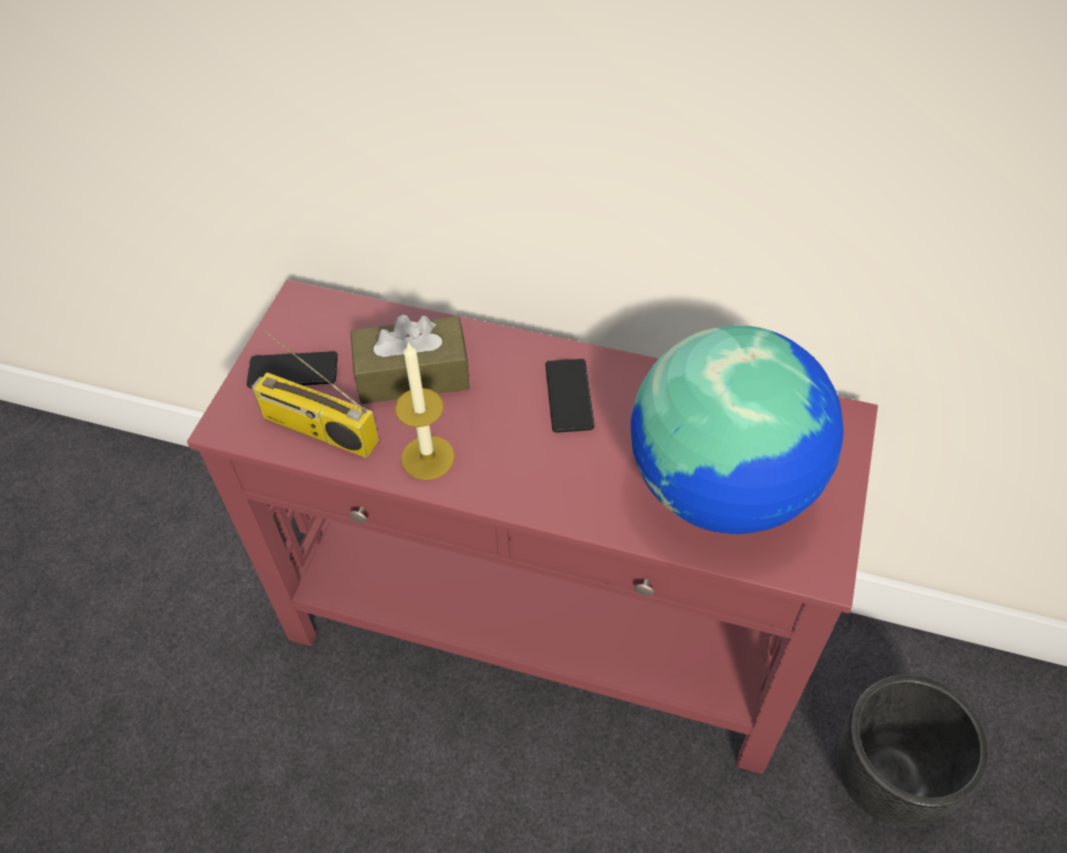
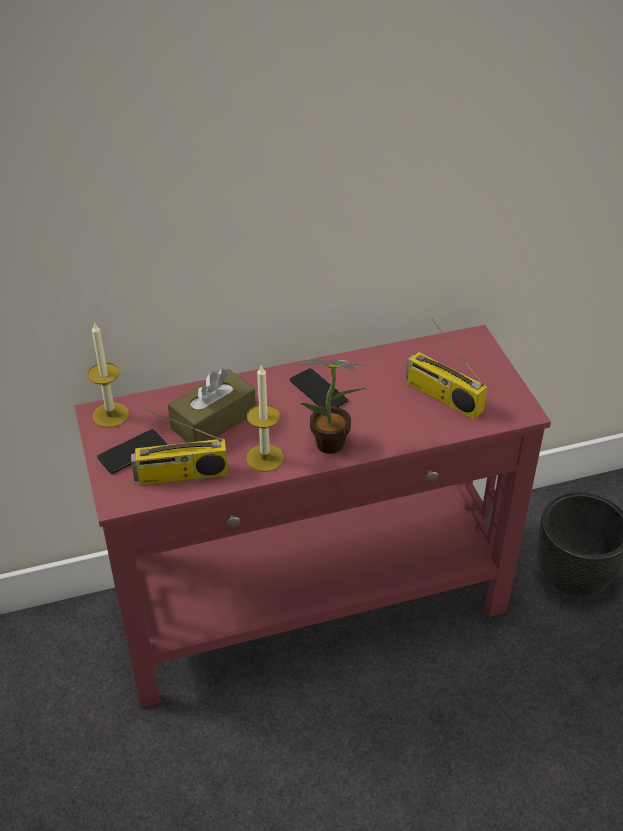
camera: 35 degrees left, 10 degrees down
globe [631,325,844,534] -> radio [406,319,487,419]
none -> candle [88,322,129,428]
none -> potted plant [299,359,376,454]

